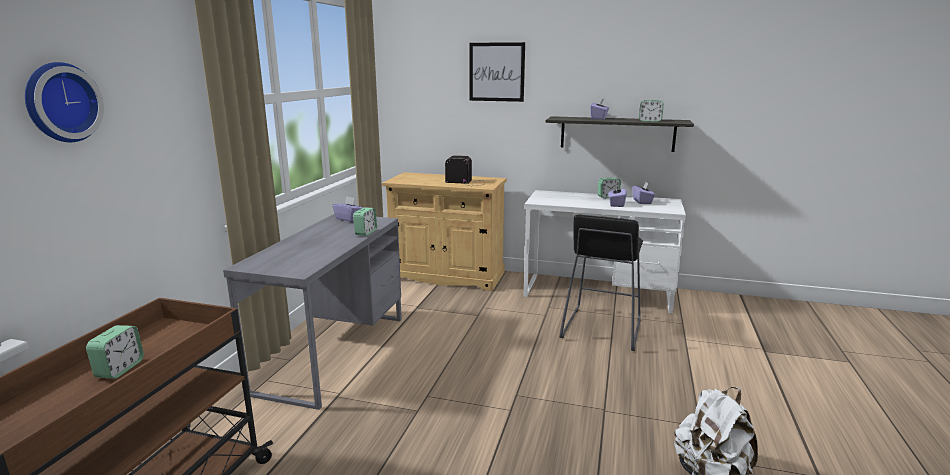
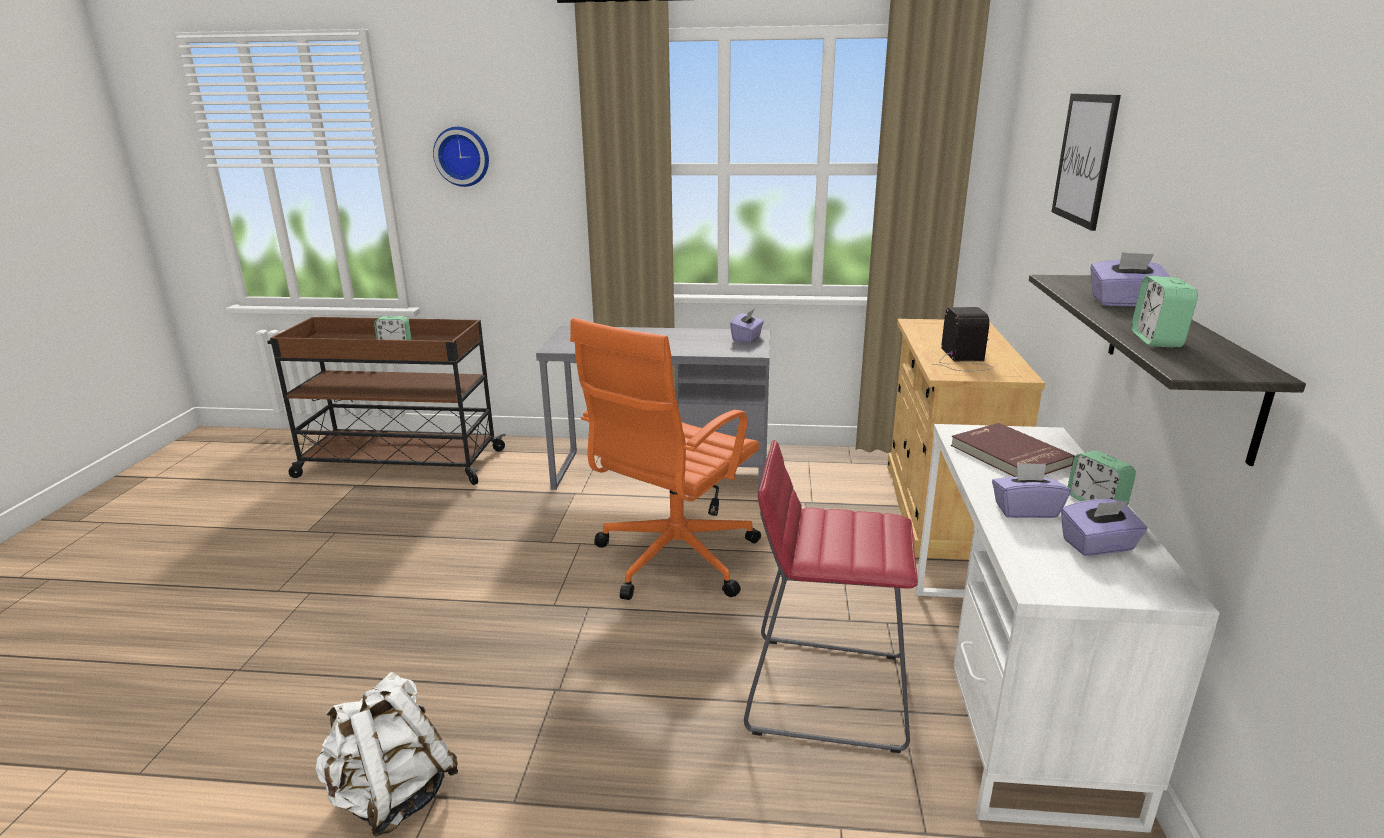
camera: 80 degrees right, 5 degrees up
alarm clock [353,208,377,236] -> none
black stool [560,214,643,351] -> red stool [744,440,918,753]
none -> orange office chair [570,318,761,600]
none -> red book [950,423,1075,477]

